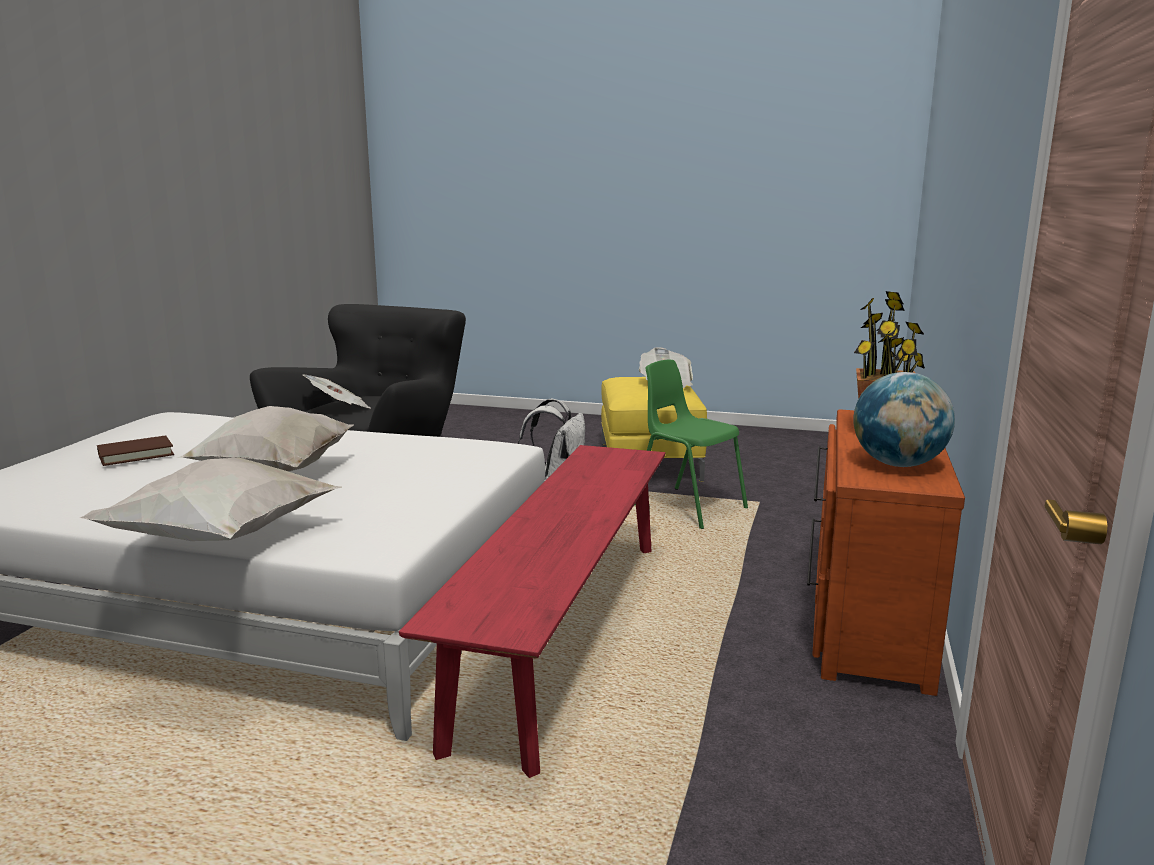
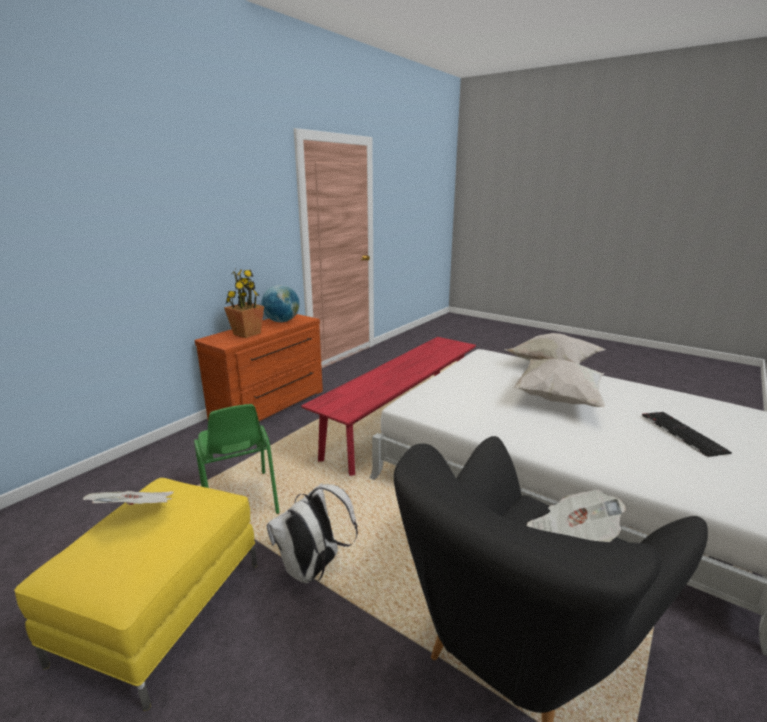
camera: 160 degrees left, 5 degrees up
brown book [97,436,174,466] -> keyboard [642,412,732,457]

